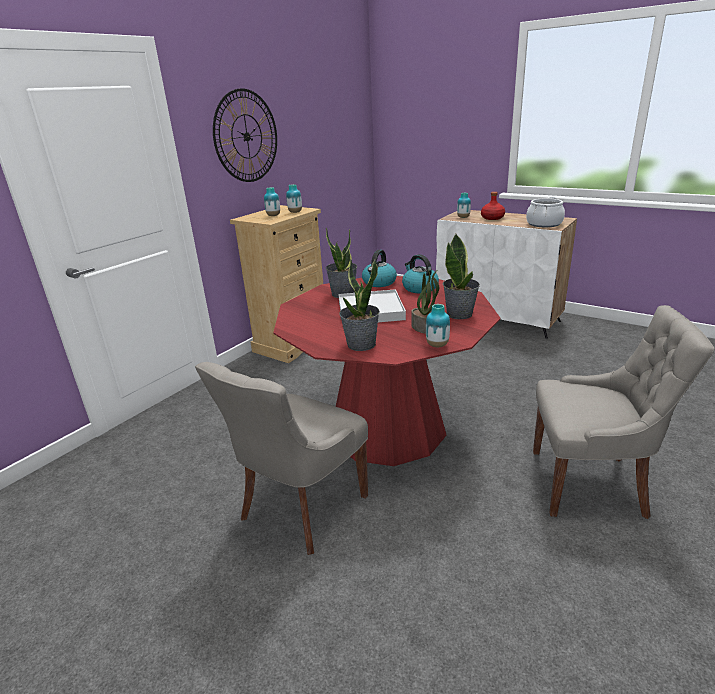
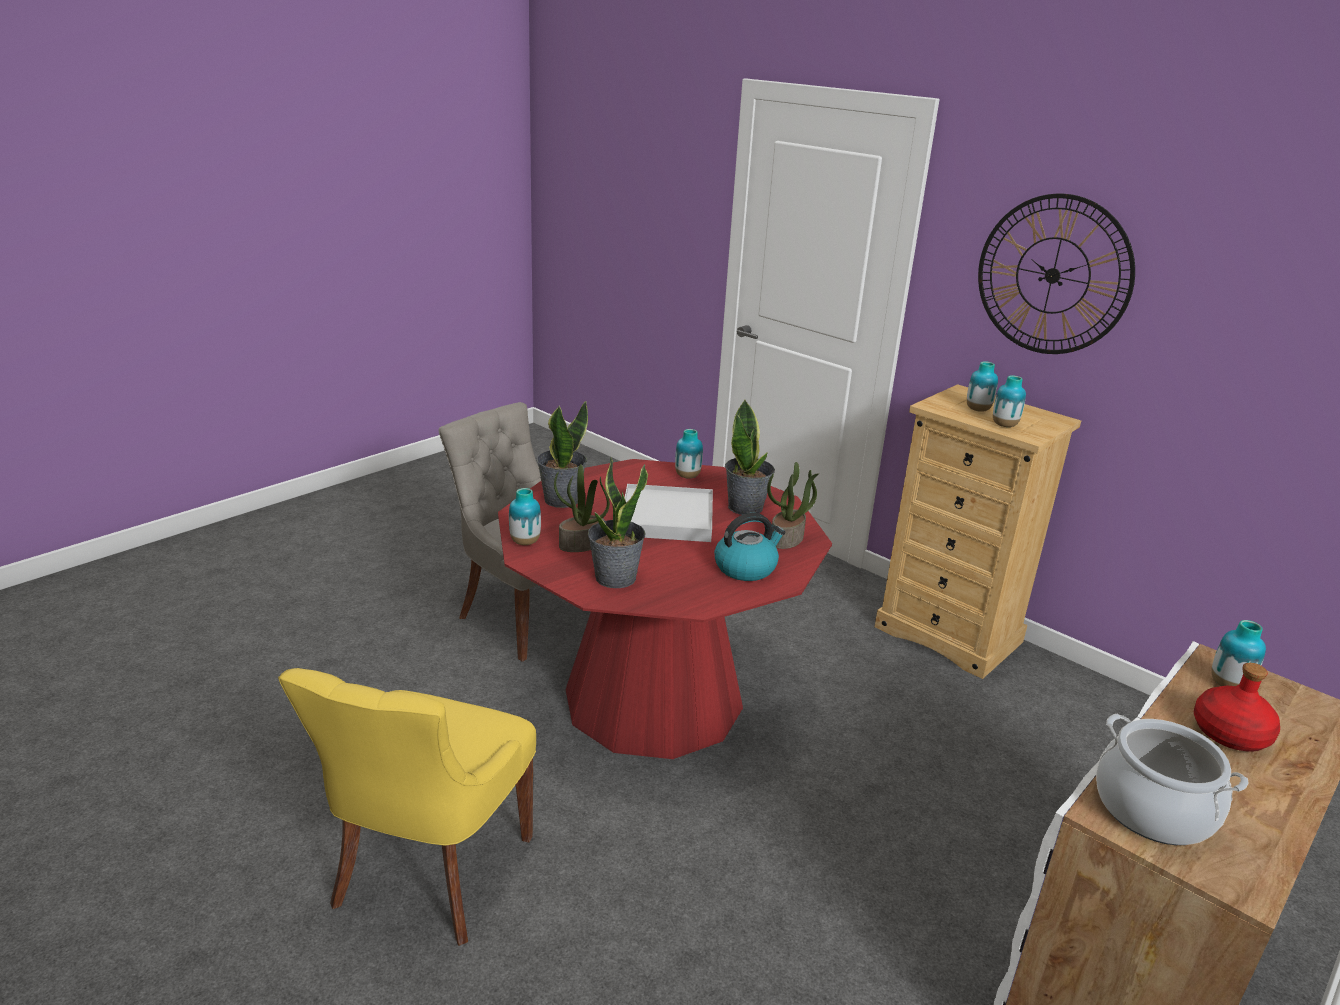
camera: 95 degrees right, 0 degrees up
kettle [362,250,397,287] -> potted plant [767,462,819,549]
grey chair [533,305,715,519] -> yellow chair [278,668,536,945]
none -> vase [675,429,703,478]

